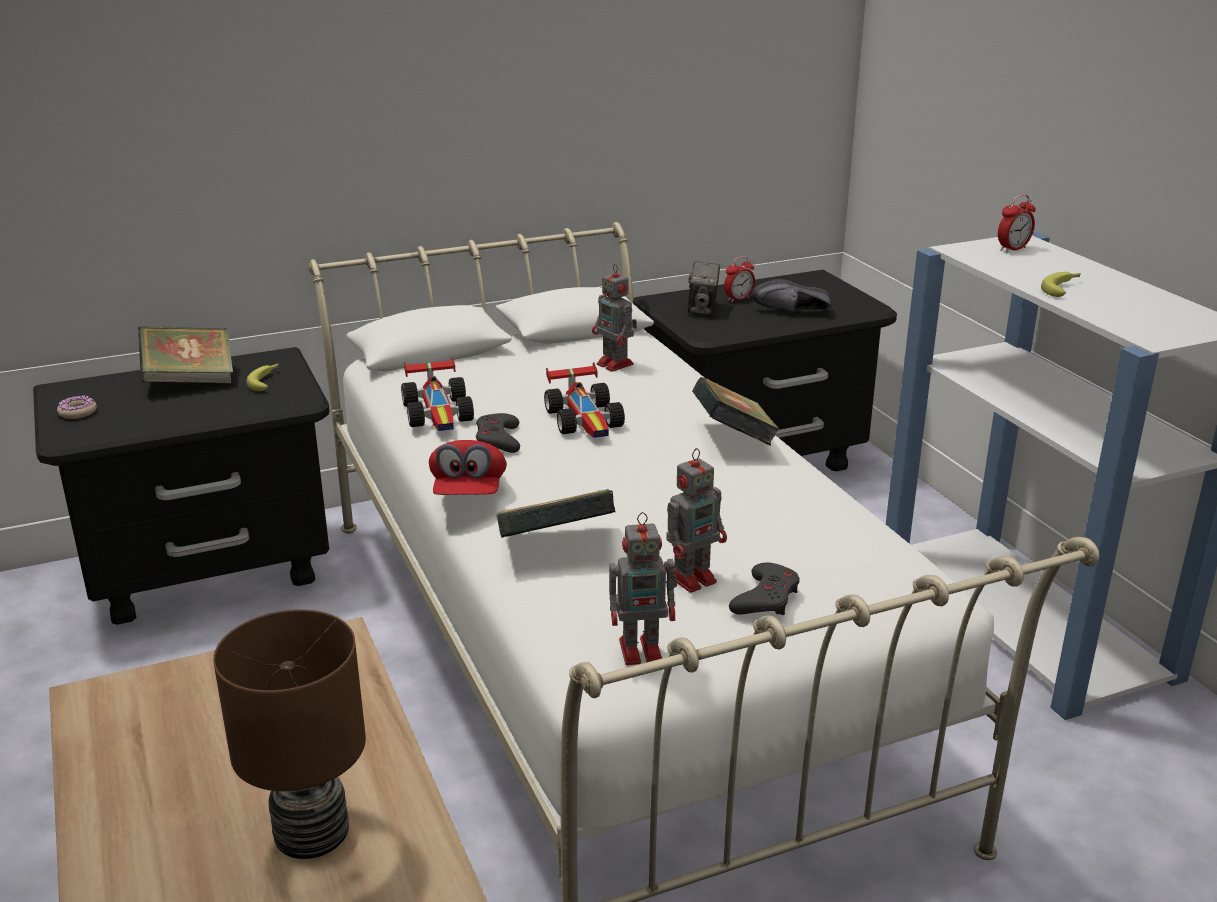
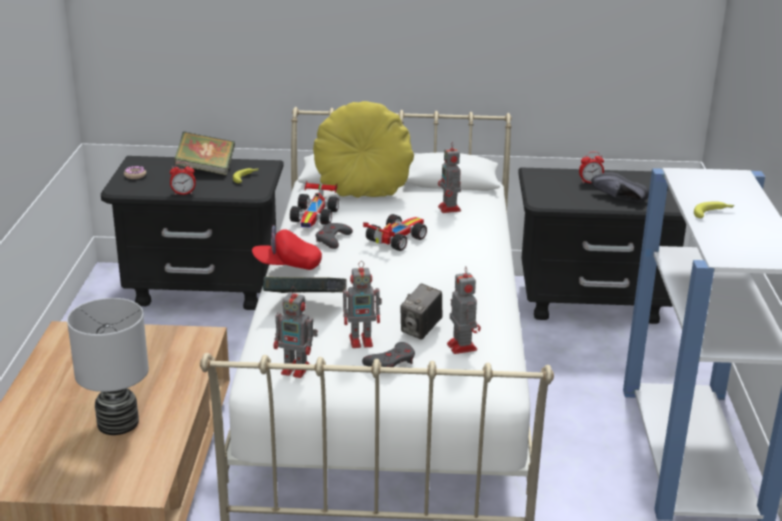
camera: 25 degrees right, 0 degrees up
brown table lamp [213,609,366,859] -> grey table lamp [67,298,149,435]
red cap [429,440,507,495] -> red cap turned 60 degrees clockwise [252,225,322,270]
toy car [544,362,625,438] -> toy car turned 150 degrees counterclockwise [363,214,427,251]
camera [687,261,720,316] -> camera moved to [400,283,442,340]
book [692,377,780,445] -> none
alarm clock [998,194,1036,253] -> alarm clock moved to [170,162,196,195]
none -> yellow pillow [313,101,414,198]
none -> toy robot [447,267,481,354]

